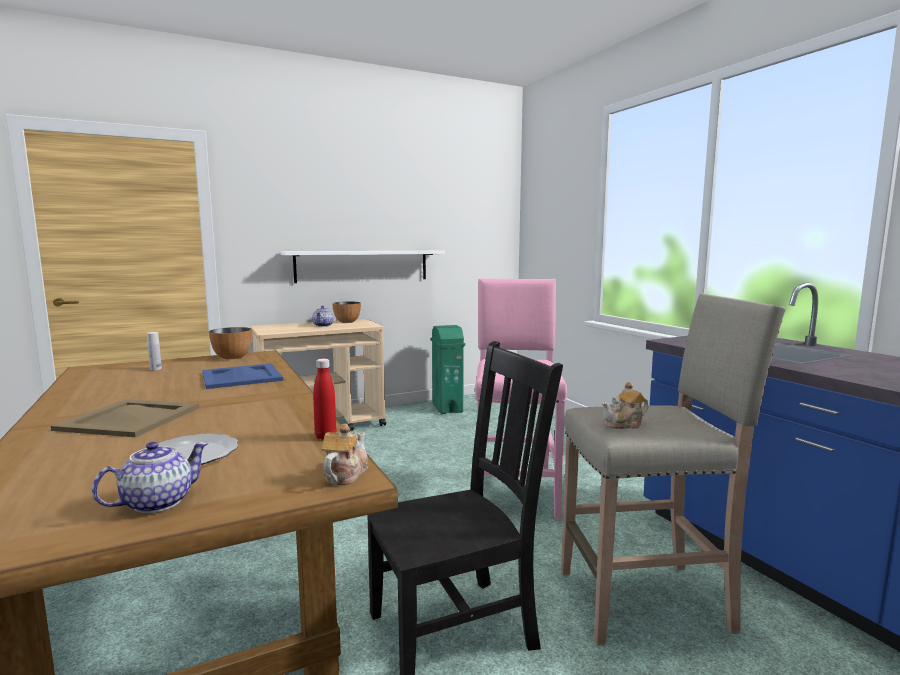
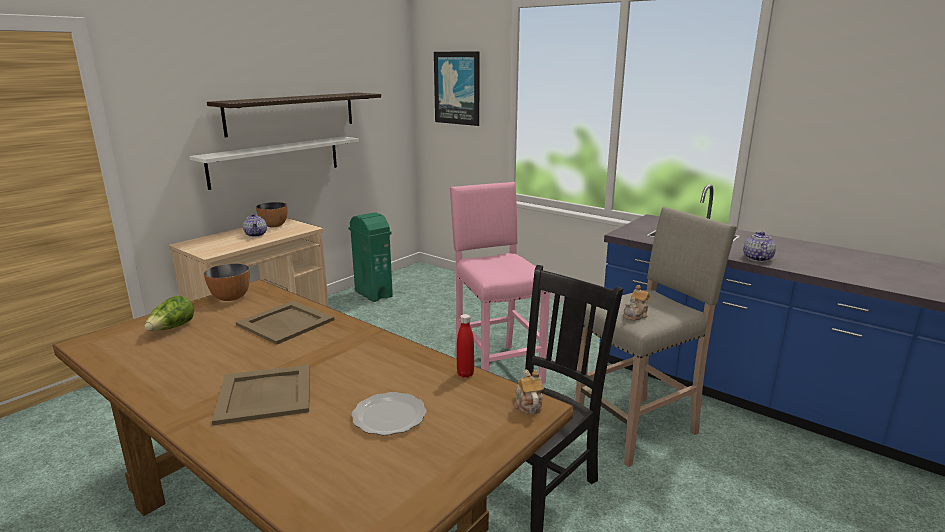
camera: 25 degrees left, 10 degrees up
teapot [92,442,208,513] -> teapot moved to [743,232,776,262]
white bottle [147,332,162,370] -> lettuce [145,296,194,331]
blue tray [202,363,283,389] -> beige tray [236,301,334,345]
none -> shelf [207,93,381,137]
none -> picture [434,51,480,126]

